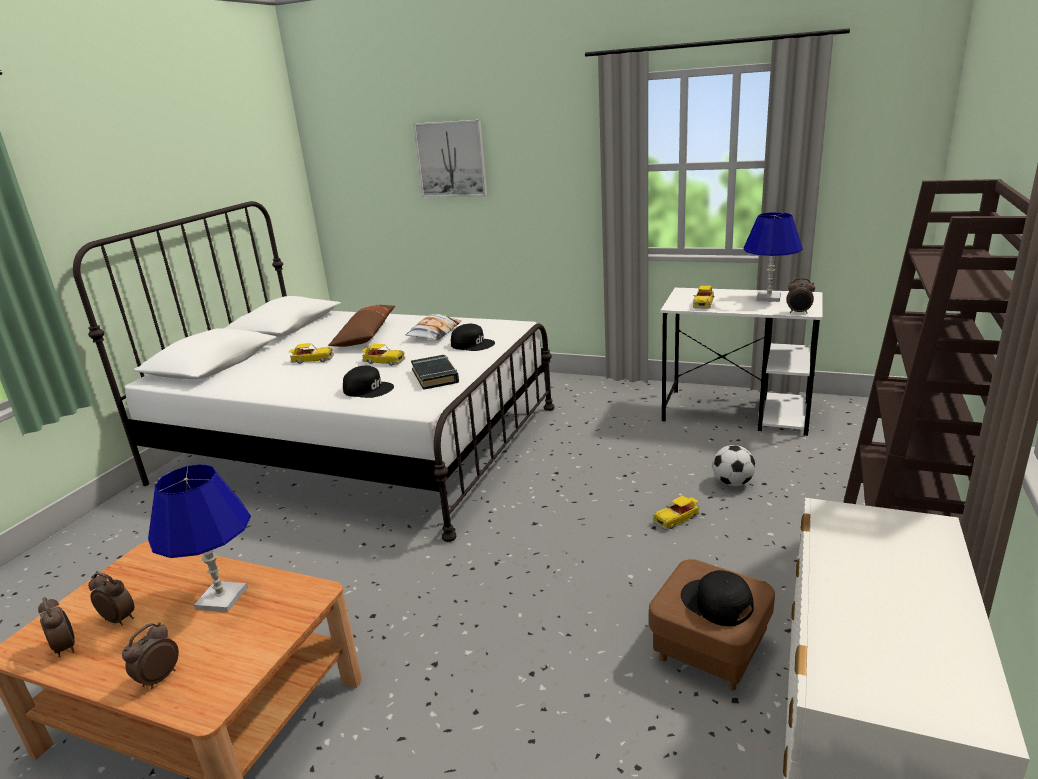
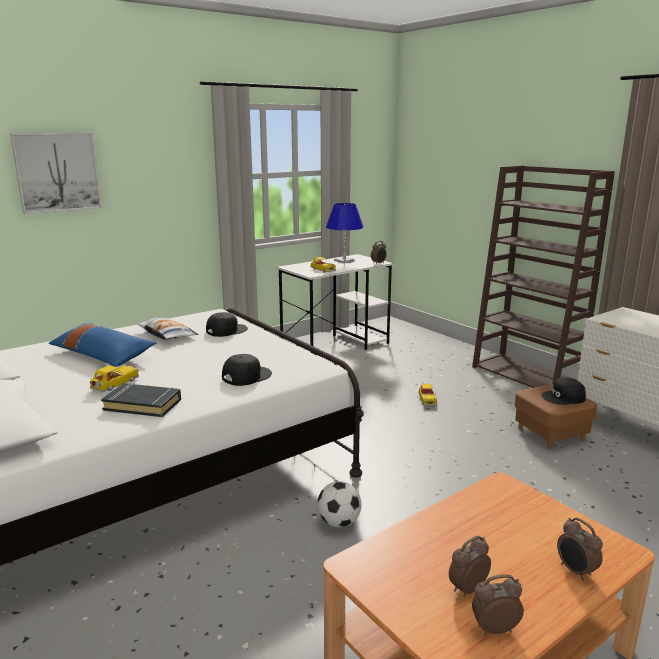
camera: 60 degrees left, 5 degrees down
blue table lamp [148,464,251,612] -> none
brown pillow [328,305,395,347] -> blue pillow [49,323,156,367]
toy car [362,344,405,366] -> none
black book [411,355,459,390] -> black book moved to [101,383,181,417]
football [713,445,755,486] -> football moved to [317,481,361,527]

